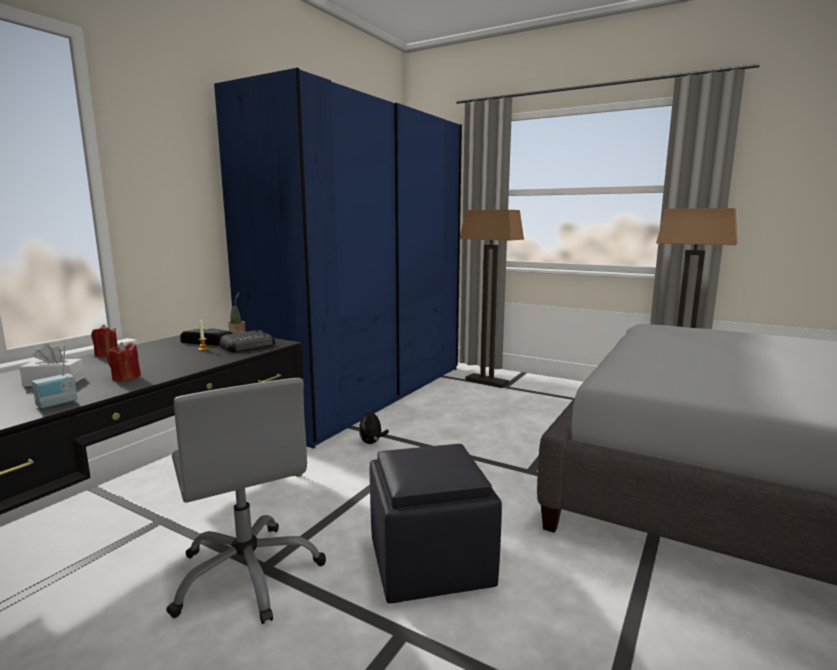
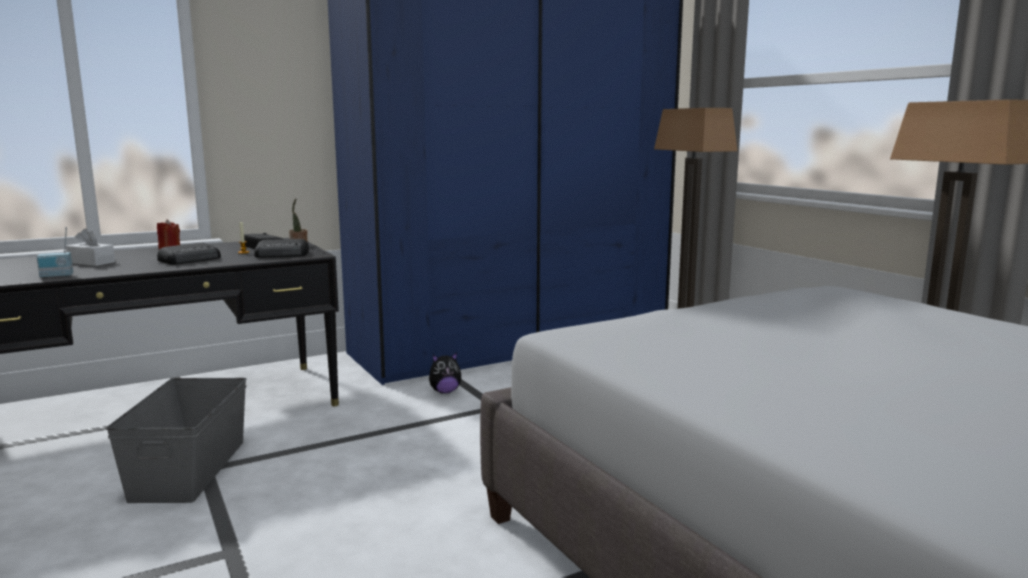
camera: 30 degrees right, 0 degrees up
red candle [107,342,141,381] -> none
grey office chair [166,378,326,624] -> grey storage box [106,378,247,503]
plush toy [359,407,389,444] -> plush toy turned 135 degrees counterclockwise [429,352,461,394]
black ottoman [370,444,502,604] -> none
none -> radio [157,243,221,265]

